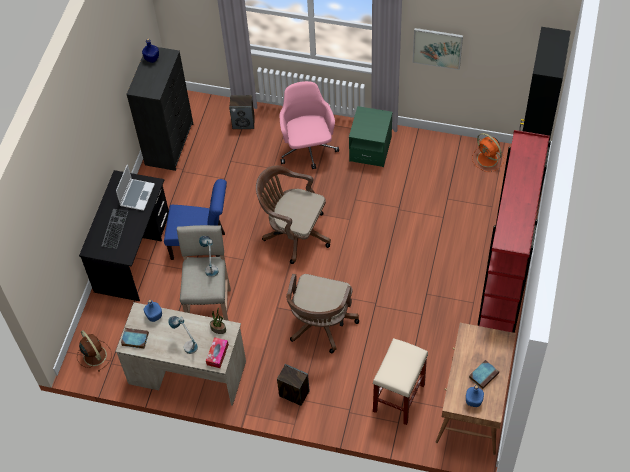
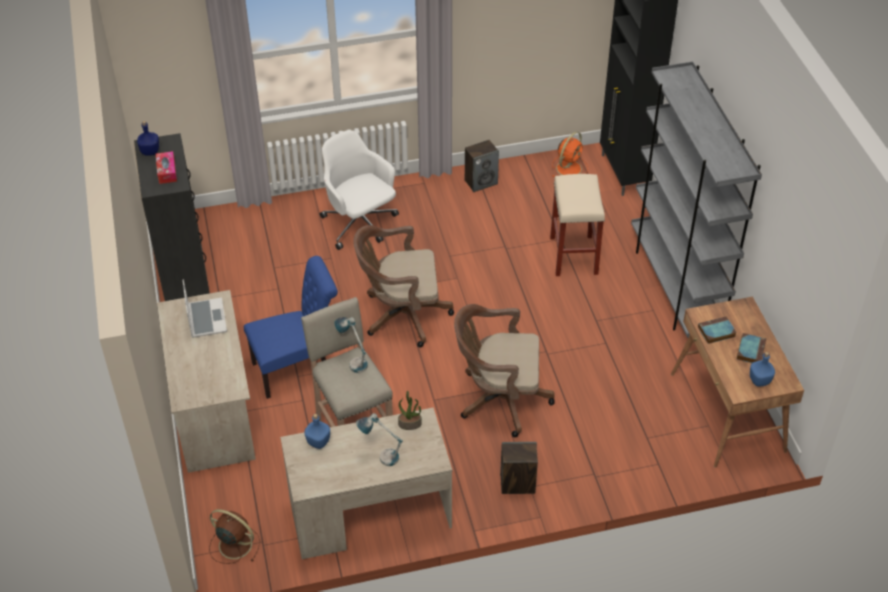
camera: 30 degrees left, 10 degrees down
black desk [79,170,169,301] -> beige desk [157,290,256,473]
keyboard [102,209,128,249] -> none
book [121,328,149,349] -> book moved to [698,316,737,344]
tissue box [206,337,229,368] -> tissue box moved to [156,151,177,184]
speaker [229,95,255,129] -> speaker moved to [465,140,499,192]
pink office chair [279,81,339,169] -> white office chair [320,130,399,250]
brown office chair [286,274,359,353] -> brown office chair turned 105 degrees clockwise [454,304,555,437]
green nightstand [349,106,393,167] -> none
beige stool [373,338,428,425] -> beige stool moved to [550,174,605,276]
picture [413,28,463,70] -> none
orange fan [472,133,504,172] -> orange fan turned 75 degrees counterclockwise [552,132,588,177]
red bookcase [478,130,551,333] -> grey bookcase [631,61,762,338]

